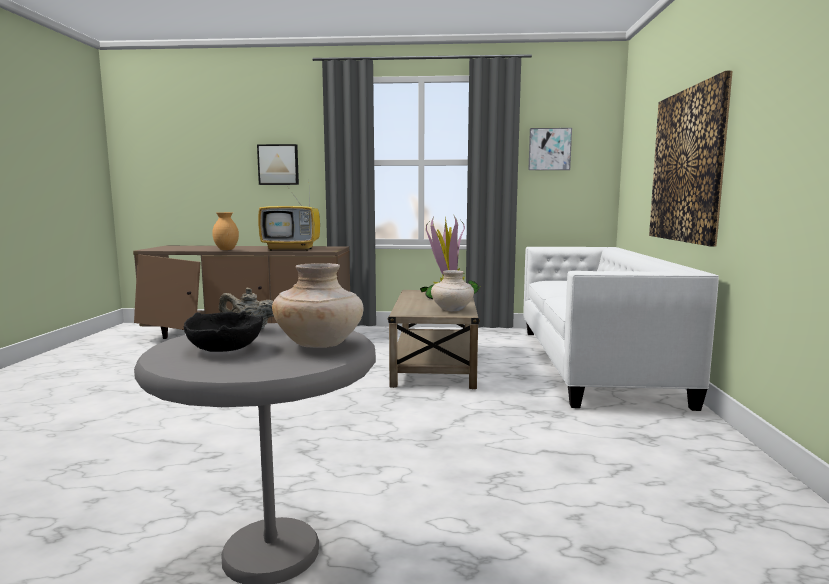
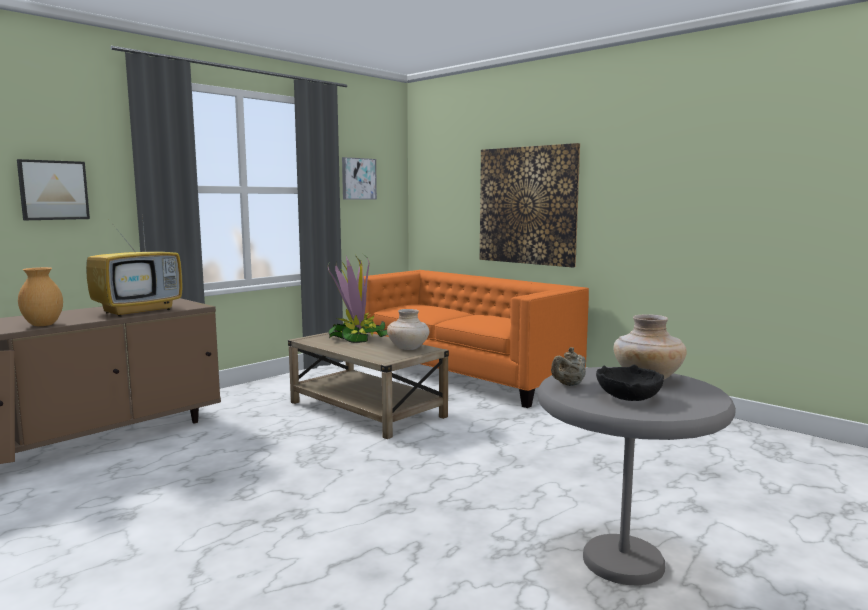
camera: 50 degrees left, 0 degrees up
white sofa [523,247,719,411] -> orange sofa [364,270,589,408]

